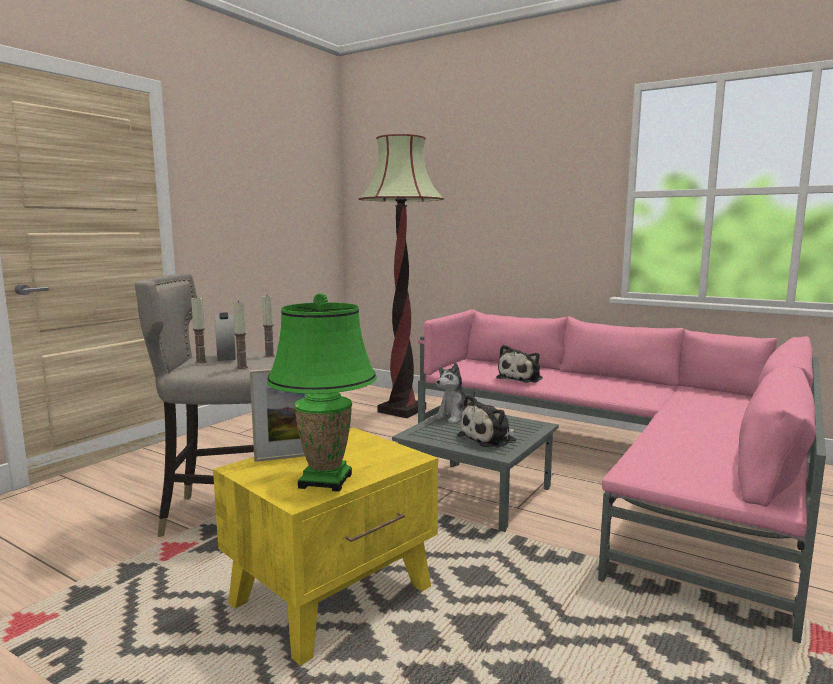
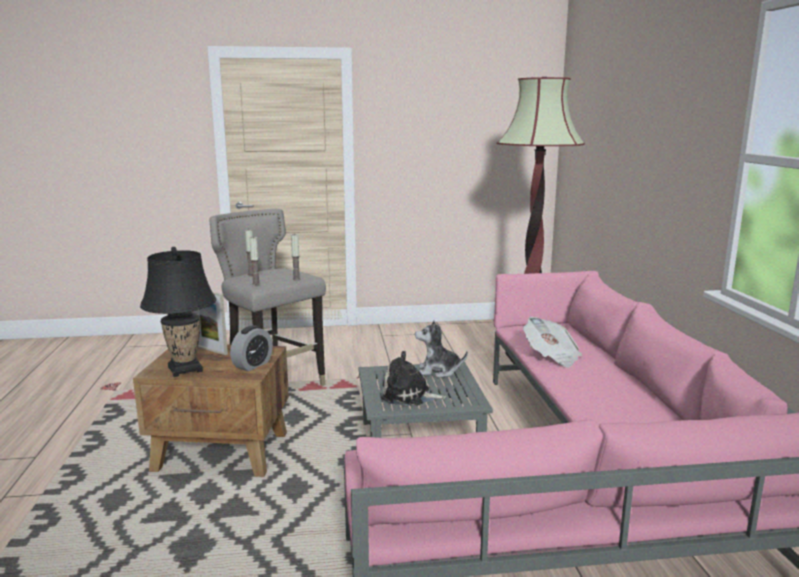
camera: 50 degrees right, 5 degrees up
yellow side table [213,427,438,666] -> brown side table [133,345,289,477]
alarm clock [215,312,236,361] -> alarm clock moved to [230,325,273,371]
green table lamp [267,293,377,492] -> black table lamp [140,247,216,377]
plush toy [496,345,543,383] -> newspaper [523,317,582,368]

